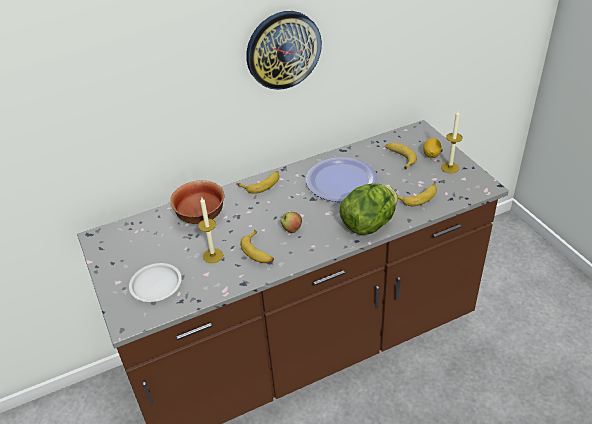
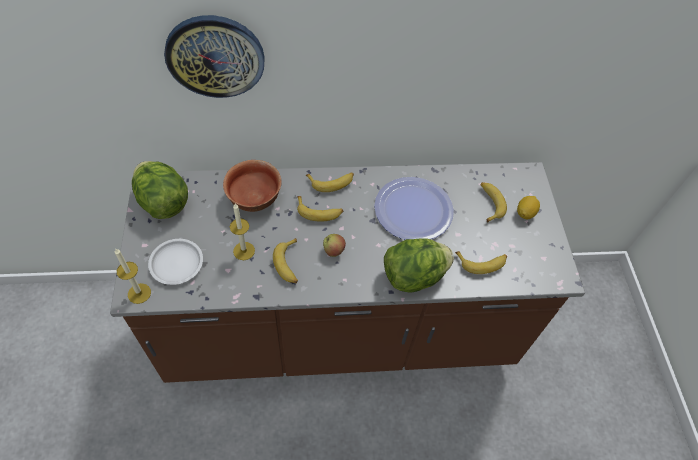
camera: 15 degrees right, 15 degrees up
wall clock [246,11,322,90] -> wall clock moved to [164,15,264,98]
candle [441,111,463,173] -> candle moved to [115,248,151,304]
none -> lettuce [132,161,188,219]
none -> banana [297,196,343,221]

